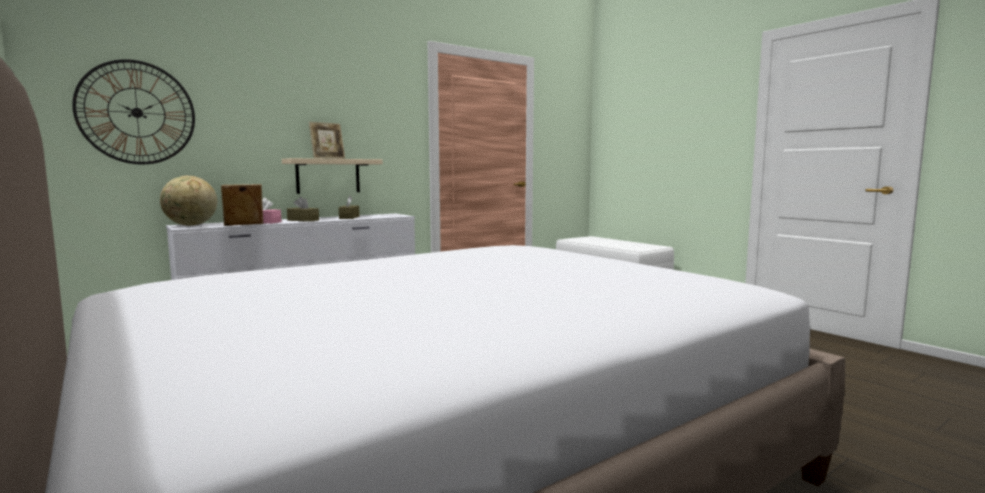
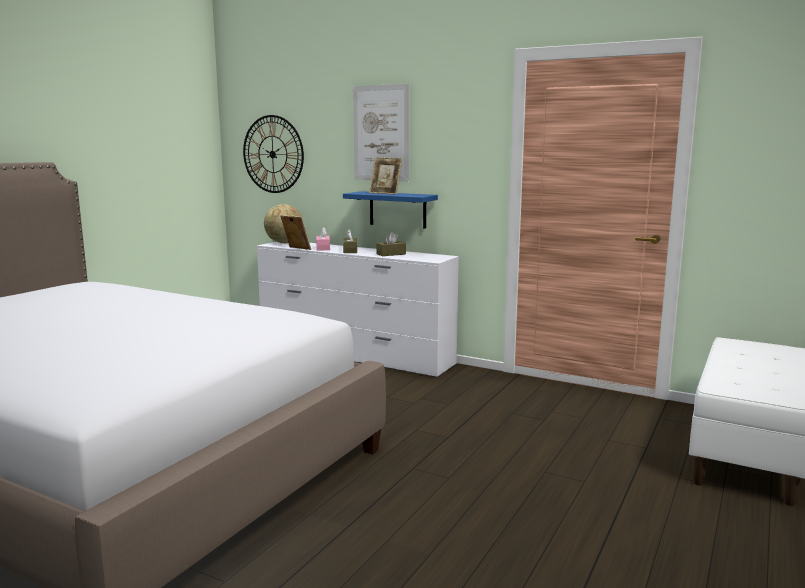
camera: 65 degrees right, 5 degrees up
beige shelf [282,158,383,194] -> blue shelf [343,191,438,229]
none -> picture [353,84,410,181]

